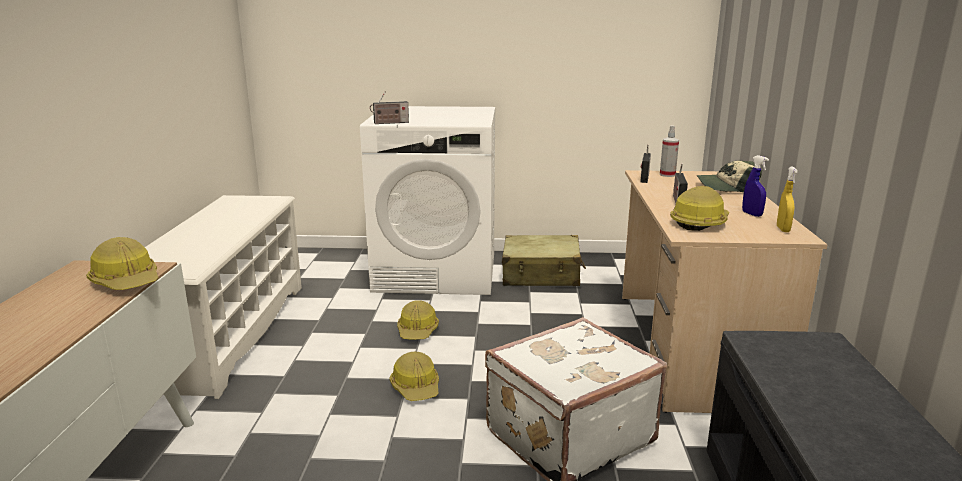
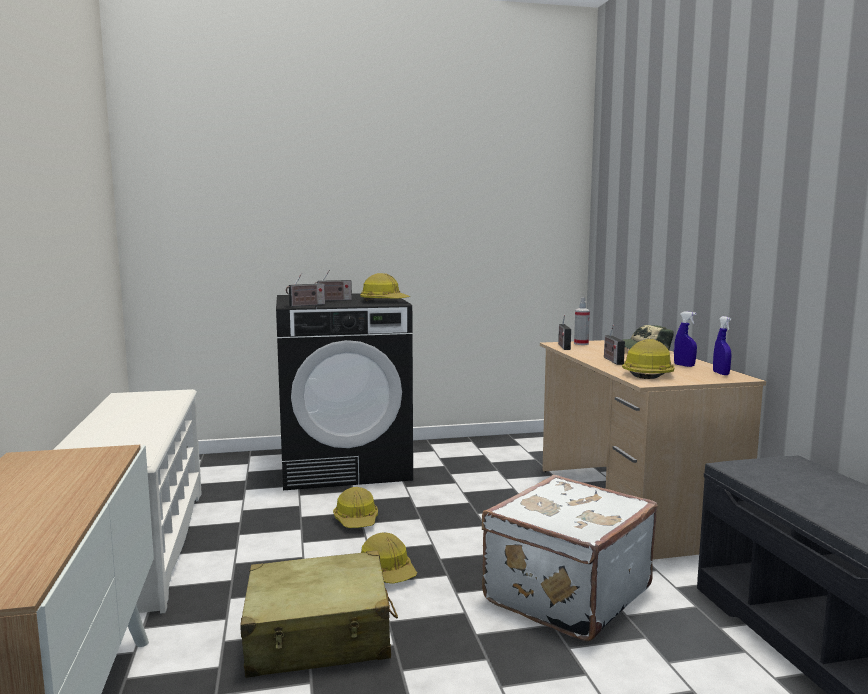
camera: 15 degrees left, 10 degrees down
hard hat [86,237,159,290] -> hard hat moved to [360,273,410,301]
white washing machine [360,106,495,295] -> black washing machine [276,293,413,490]
beige suitcase [502,235,586,286] -> beige suitcase moved to [241,551,398,678]
yellow spray bottle [777,166,798,232] -> blue spray bottle [713,316,731,375]
none -> radio [314,270,352,301]

